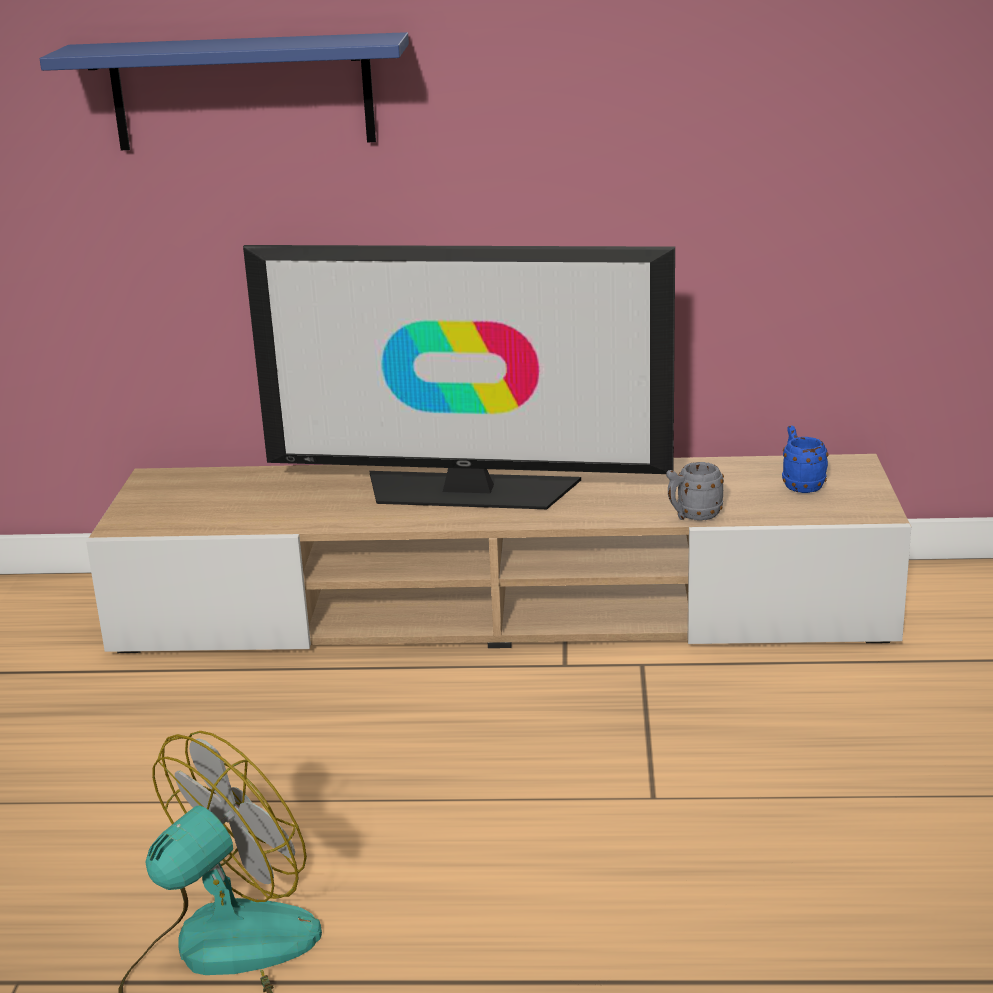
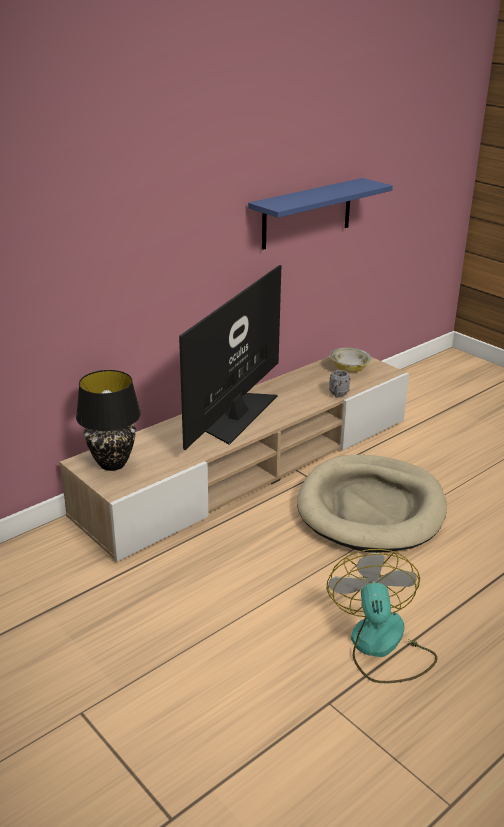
camera: 45 degrees left, 5 degrees up
blue shelf [40,32,409,150] -> blue shelf moved to [248,178,393,250]
television [243,245,675,509] -> television turned 150 degrees clockwise [179,265,281,450]
blue mug [782,426,829,493] -> bowl [330,348,371,372]
none -> black table lamp [76,370,141,471]
none -> beige dog bed [297,455,447,553]

